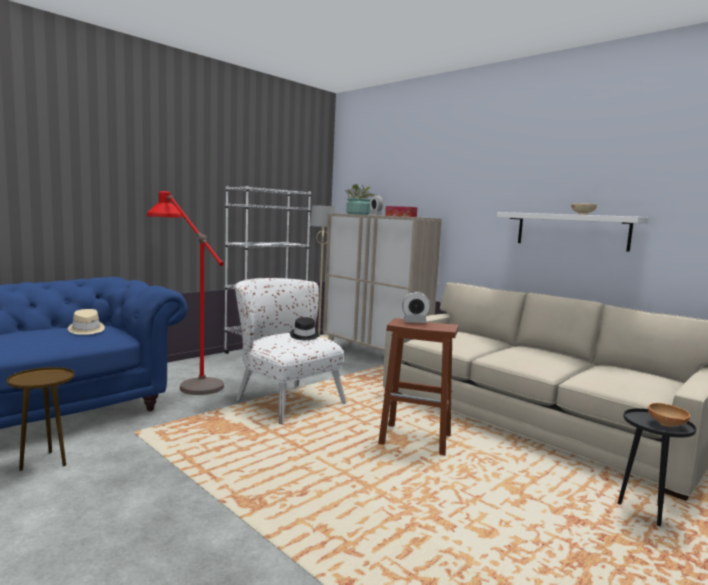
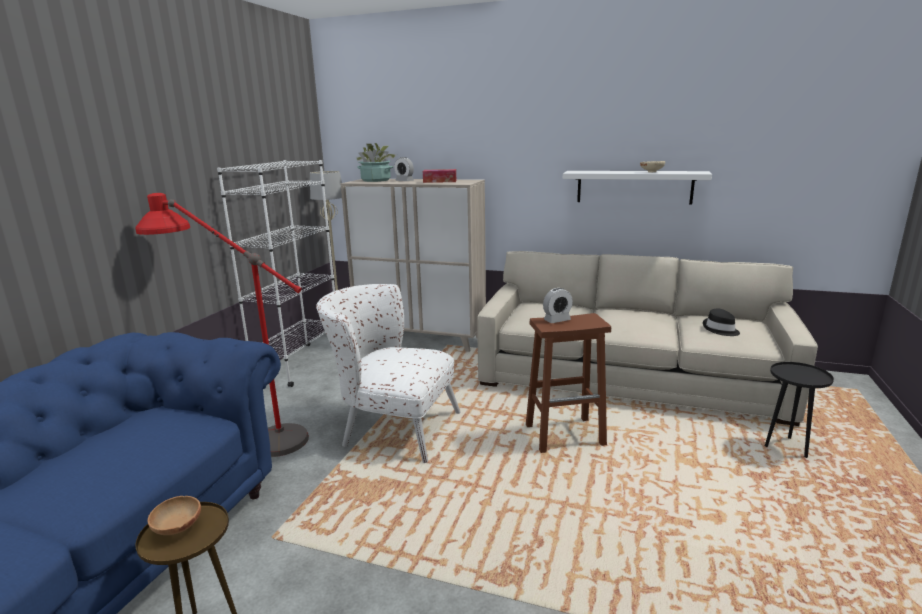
camera: 25 degrees left, 10 degrees up
beige hat [68,309,105,335] -> none
black hat [290,317,319,340] -> black hat moved to [703,308,740,336]
brown bowl [648,403,690,427] -> brown bowl moved to [147,496,201,535]

